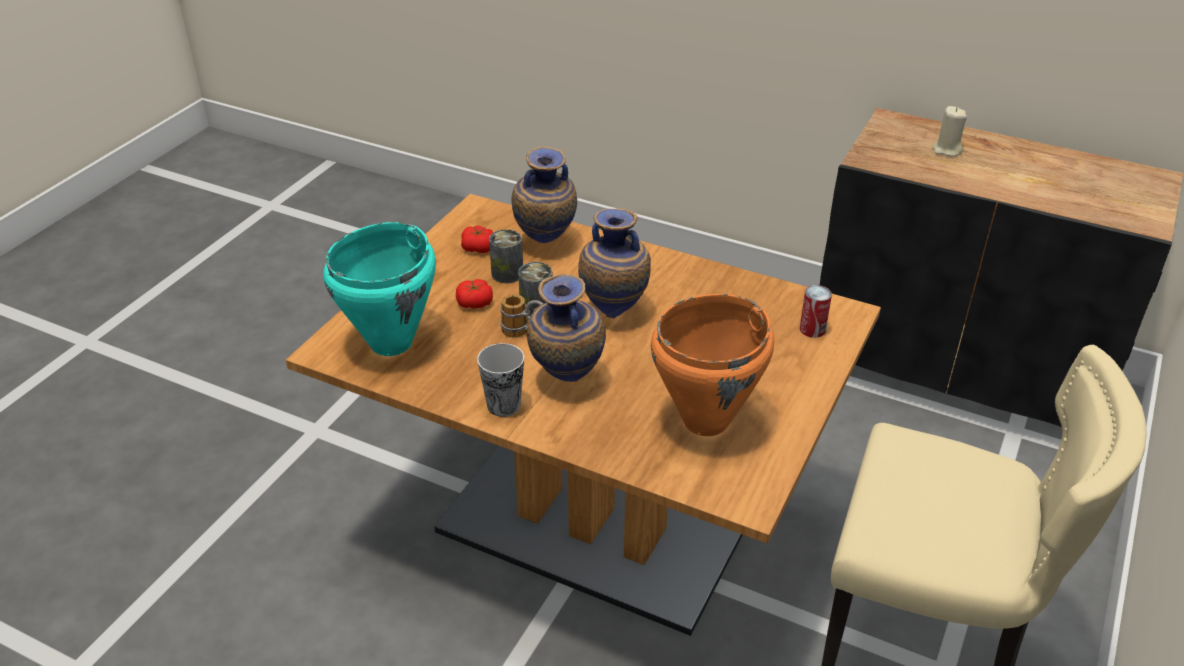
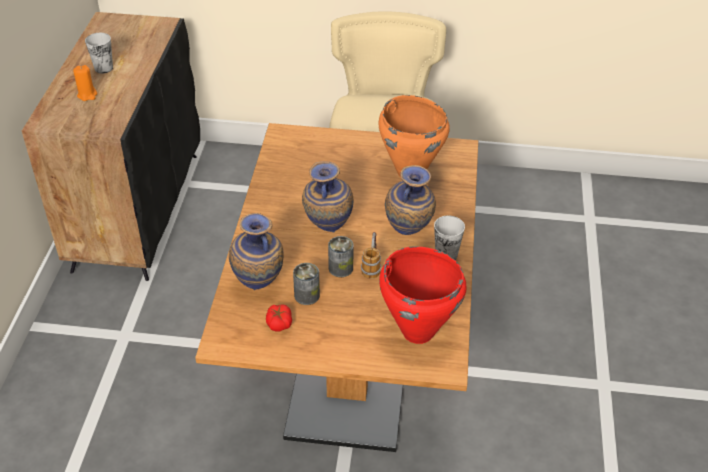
camera: 110 degrees left, 5 degrees up
turquoise cooking pot [323,222,436,356] -> red cooking pot [379,247,466,344]
tomato [456,279,493,308] -> none
can [800,285,832,338] -> none
beige candle [932,106,967,156] -> orange candle [73,65,97,101]
none -> cup [85,33,113,74]

